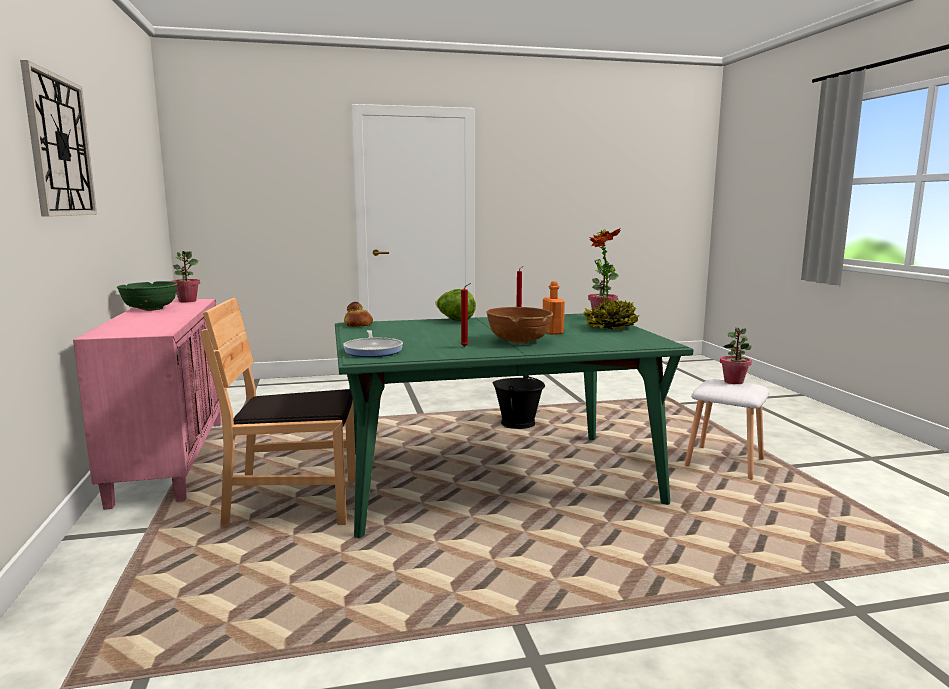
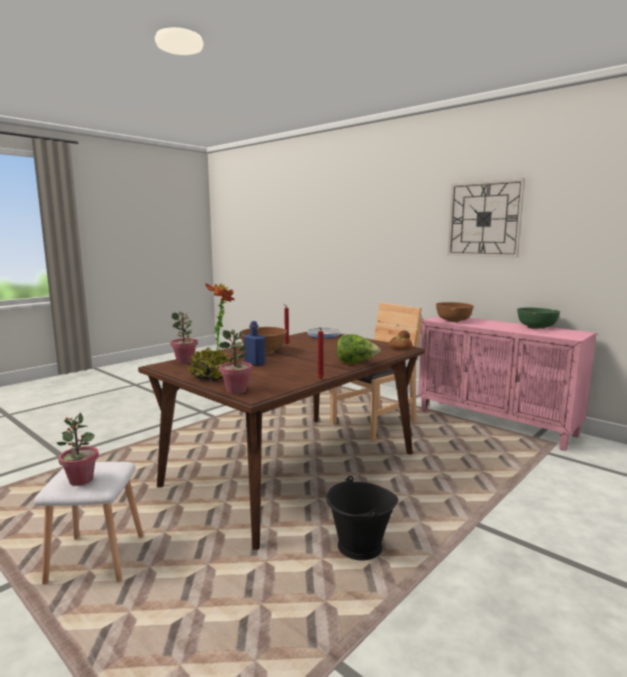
camera: 145 degrees right, 0 degrees up
potted plant [172,251,200,303] -> potted plant moved to [170,312,198,364]
green dining table [335,314,693,538] -> brown dining table [138,332,426,550]
orange bottle [543,281,565,335] -> blue bottle [244,321,265,366]
none -> brown bowl [436,302,474,322]

